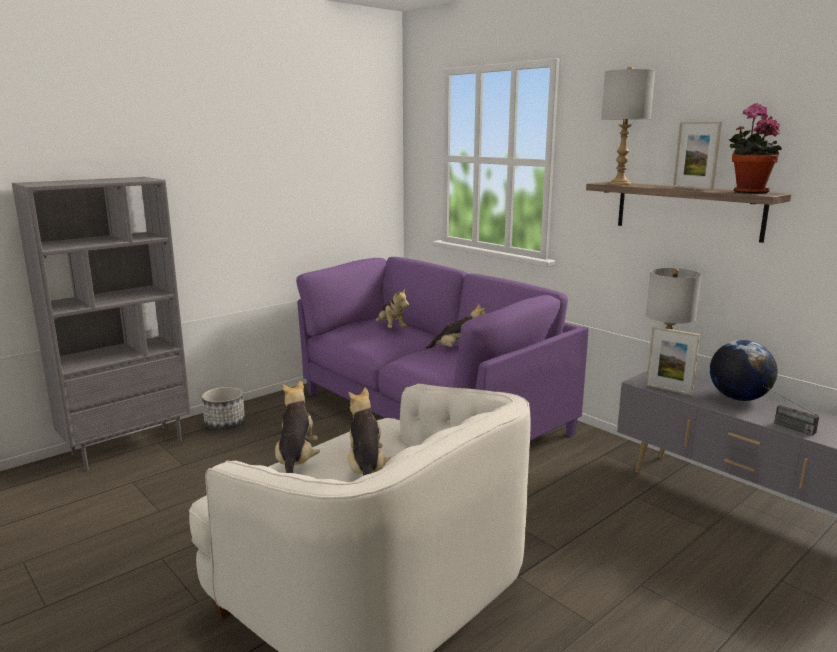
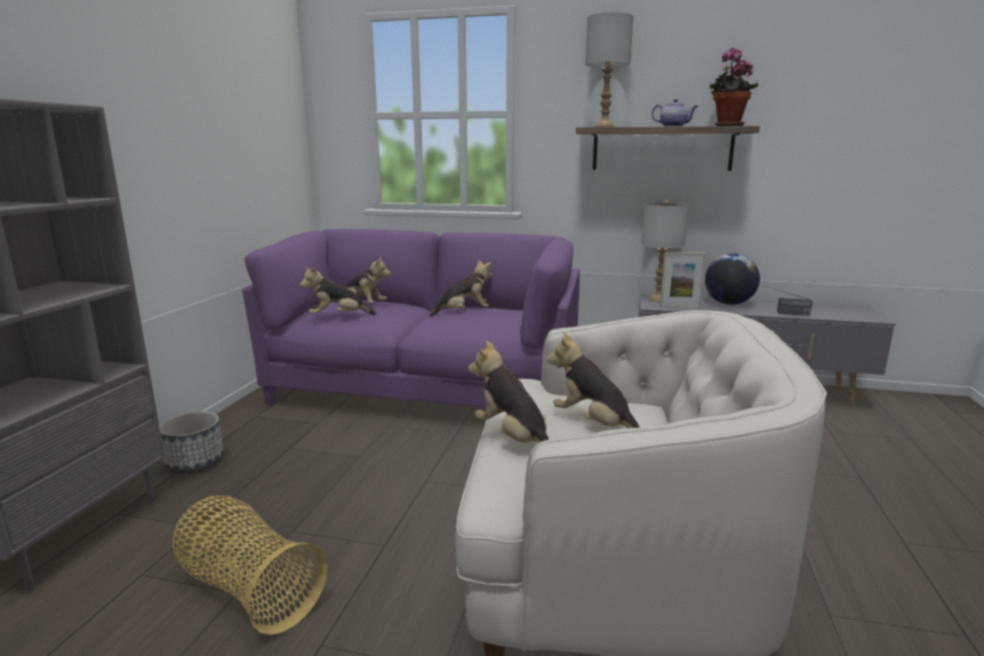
camera: 35 degrees left, 0 degrees up
picture frame [673,122,722,190] -> teapot [652,99,698,127]
none -> basket [173,496,328,635]
none -> plush toy [300,266,376,315]

